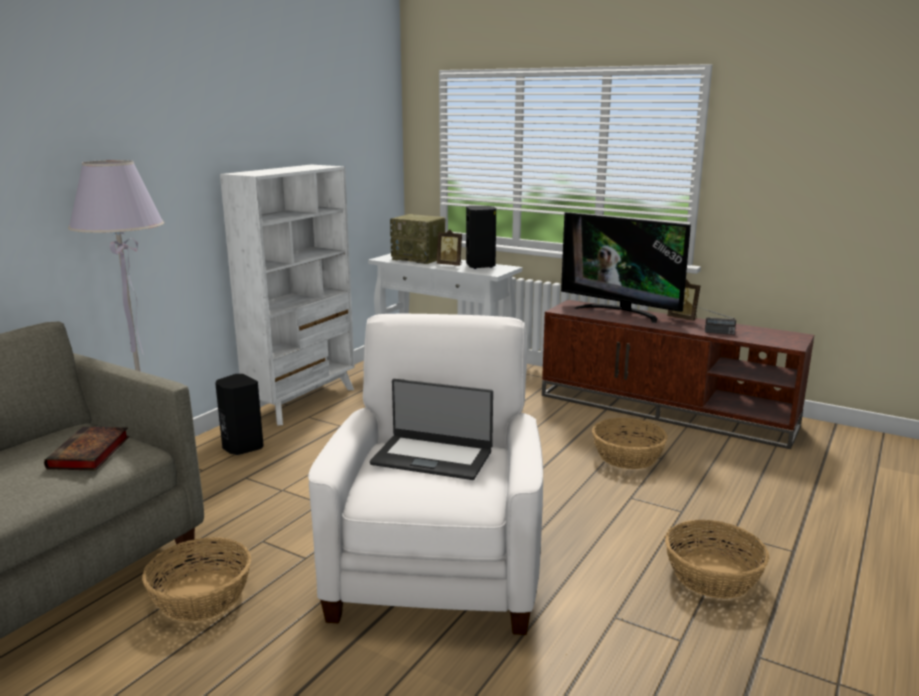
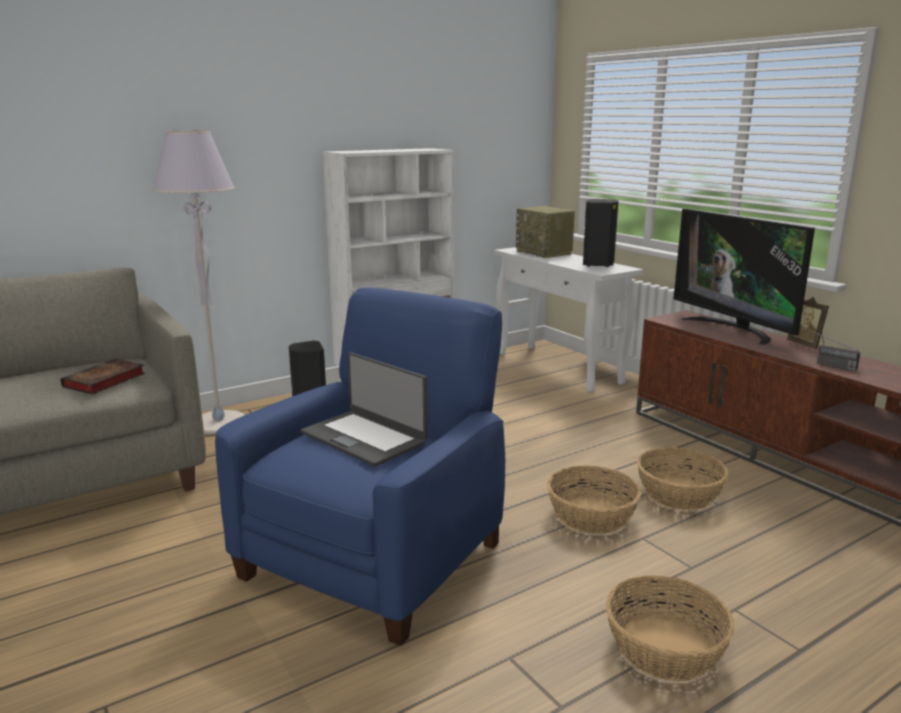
camera: 25 degrees right, 0 degrees up
basket [142,537,251,622] -> basket moved to [547,466,641,534]
white armchair [308,313,543,635] -> blue armchair [215,288,505,646]
picture frame [437,229,462,266] -> none

